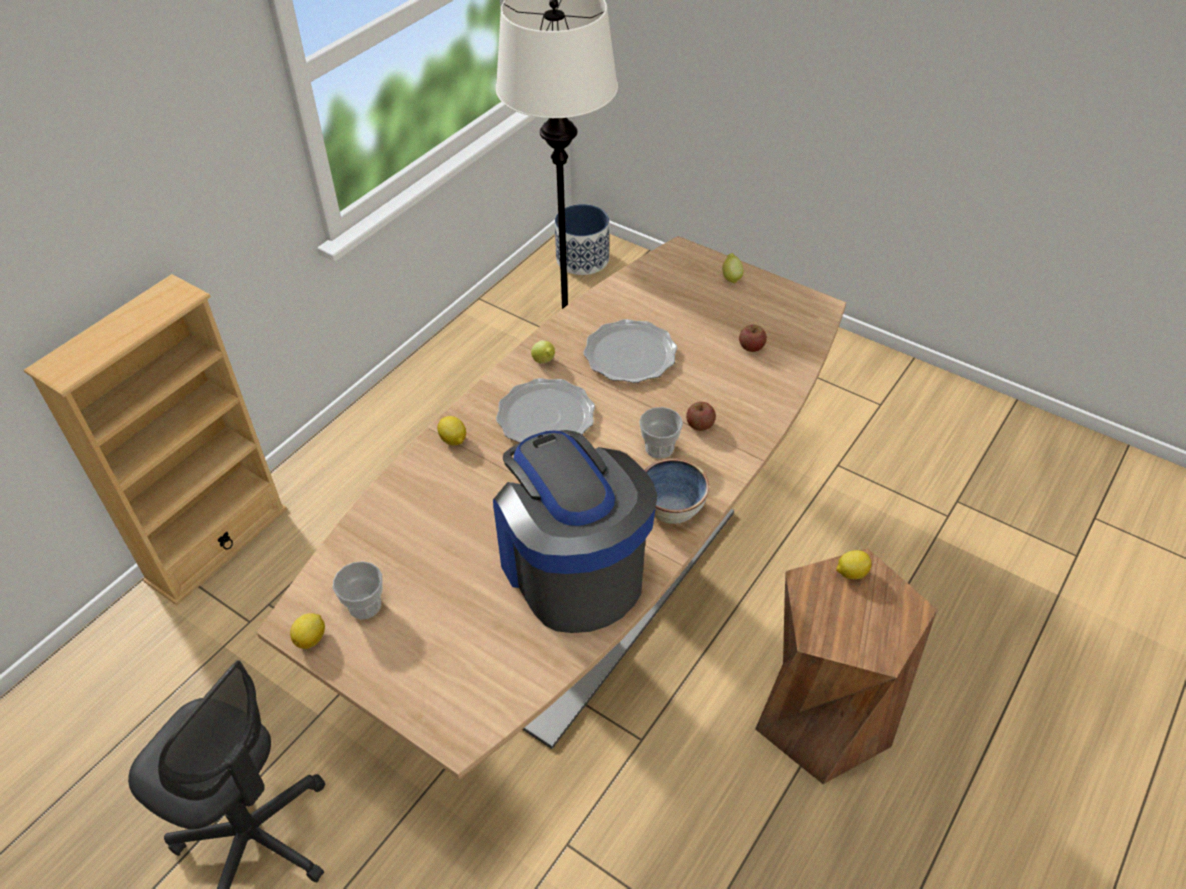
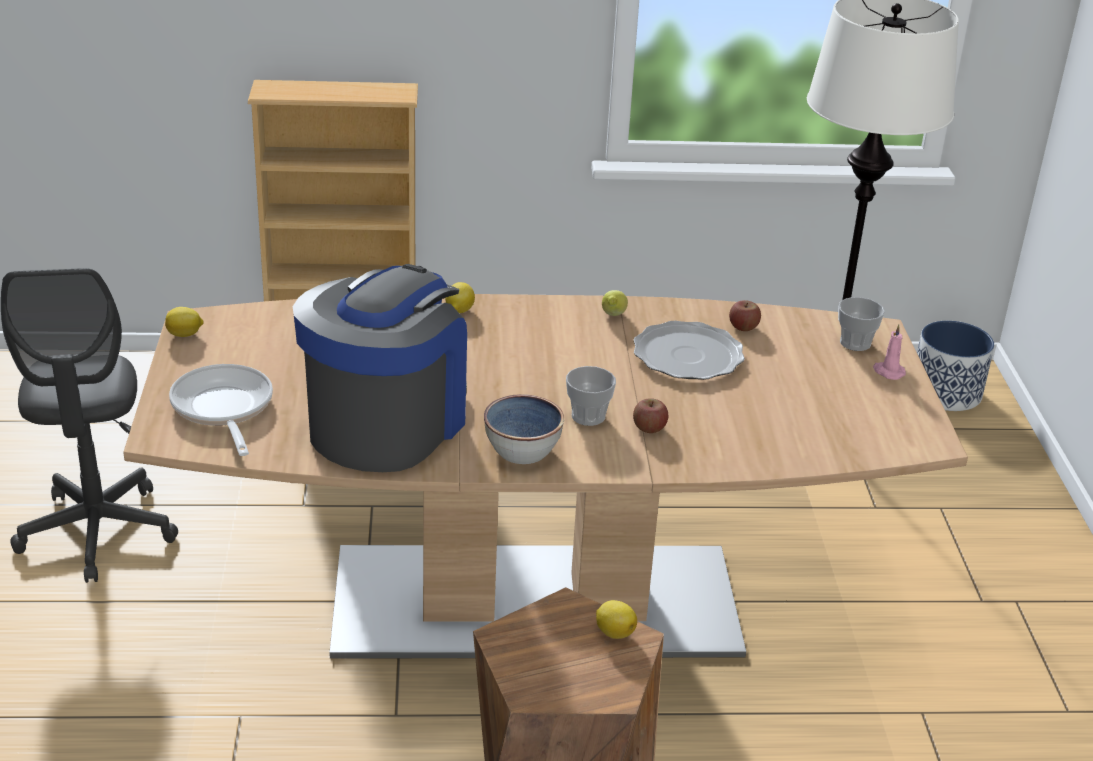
camera: 50 degrees right, 15 degrees down
cup [333,561,382,619] -> cup moved to [838,297,885,351]
plate [496,378,595,443] -> none
lemon [722,253,743,284] -> pink candle [873,324,906,380]
apple [739,325,767,352] -> apple moved to [729,300,761,331]
none -> frying pan [169,364,273,456]

